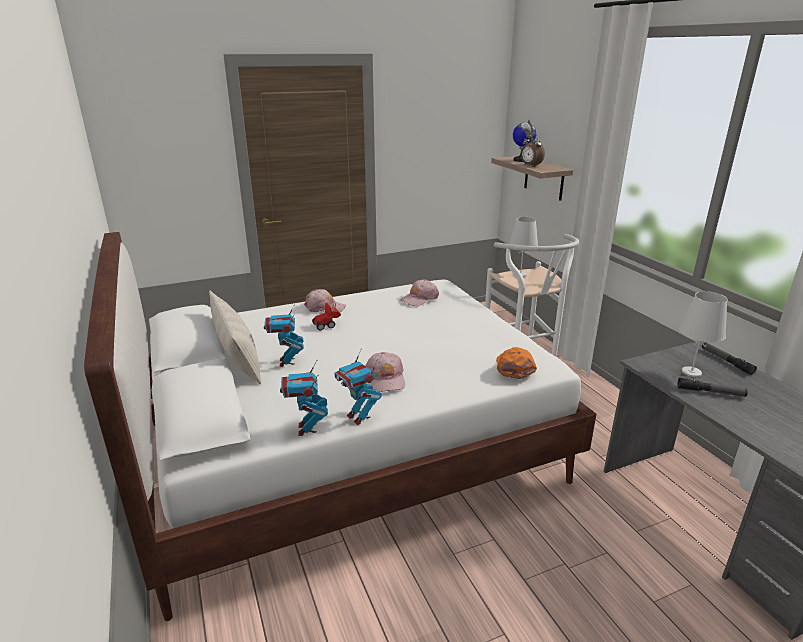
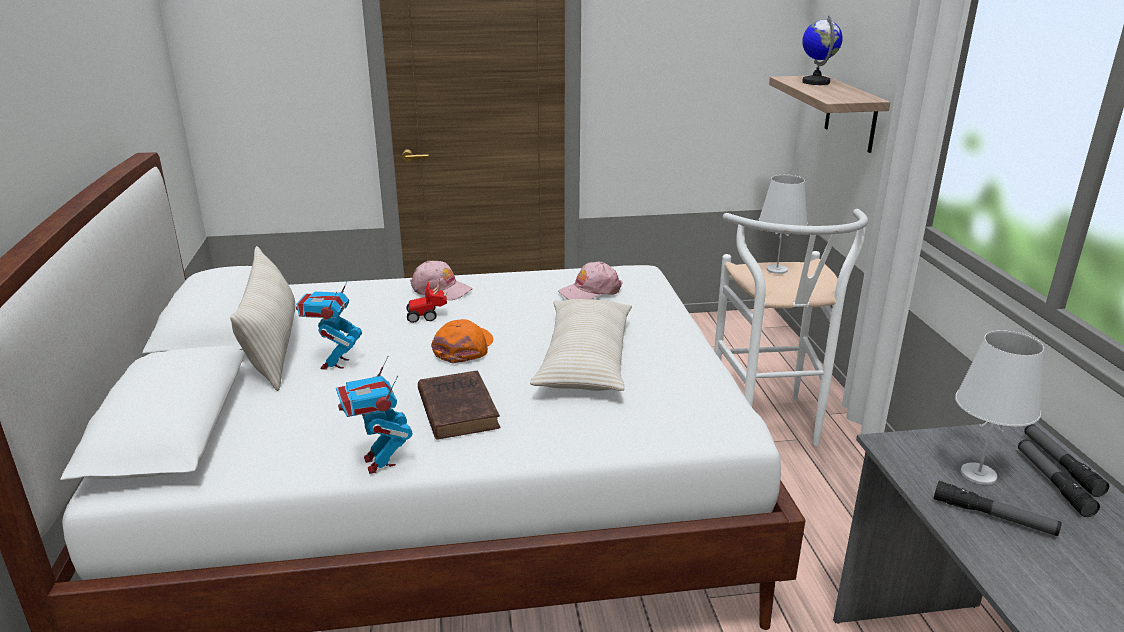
camera: 15 degrees right, 0 degrees up
toy robot [280,361,328,436] -> none
pink cap [365,352,405,392] -> brown book [418,371,500,440]
orange cap [496,347,537,379] -> orange cap moved to [431,319,493,364]
alarm clock [520,133,545,167] -> none
none -> beige pillow [530,299,632,391]
none -> flashlight [1018,440,1100,517]

